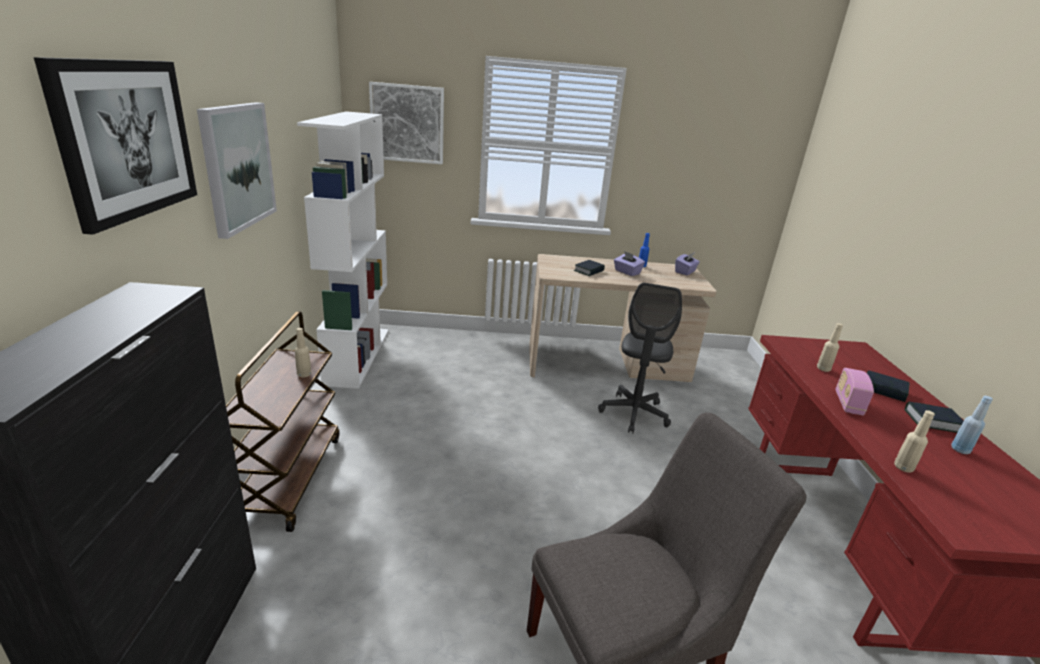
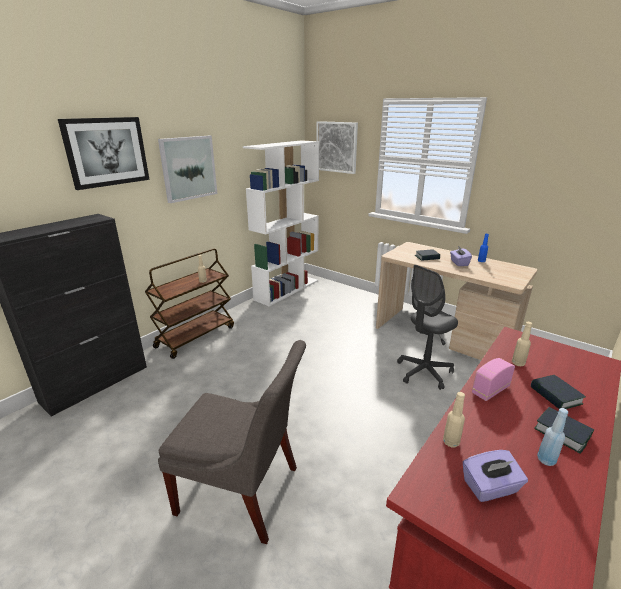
camera: 40 degrees right, 0 degrees up
purple tissue box [675,252,700,275] -> purple tissue box moved to [463,450,528,502]

